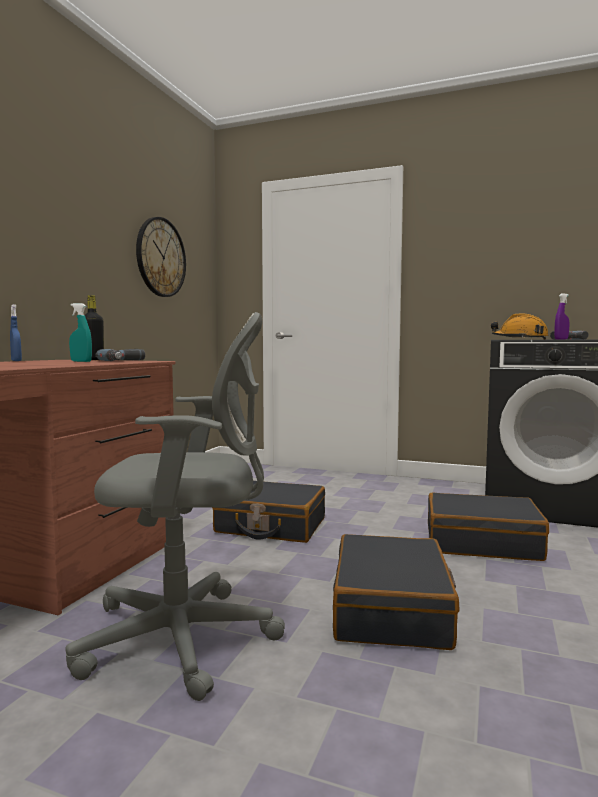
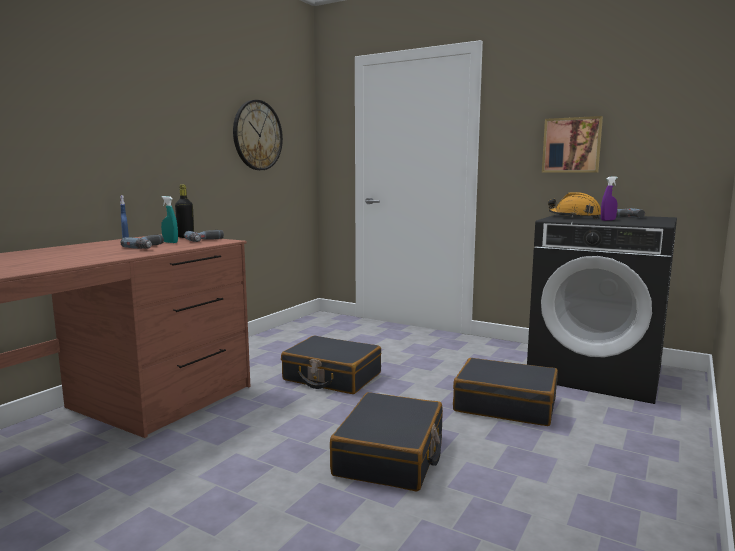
camera: 10 degrees right, 5 degrees up
grey office chair [65,312,285,701] -> none
none -> power drill [120,235,164,249]
none -> picture [542,116,603,173]

